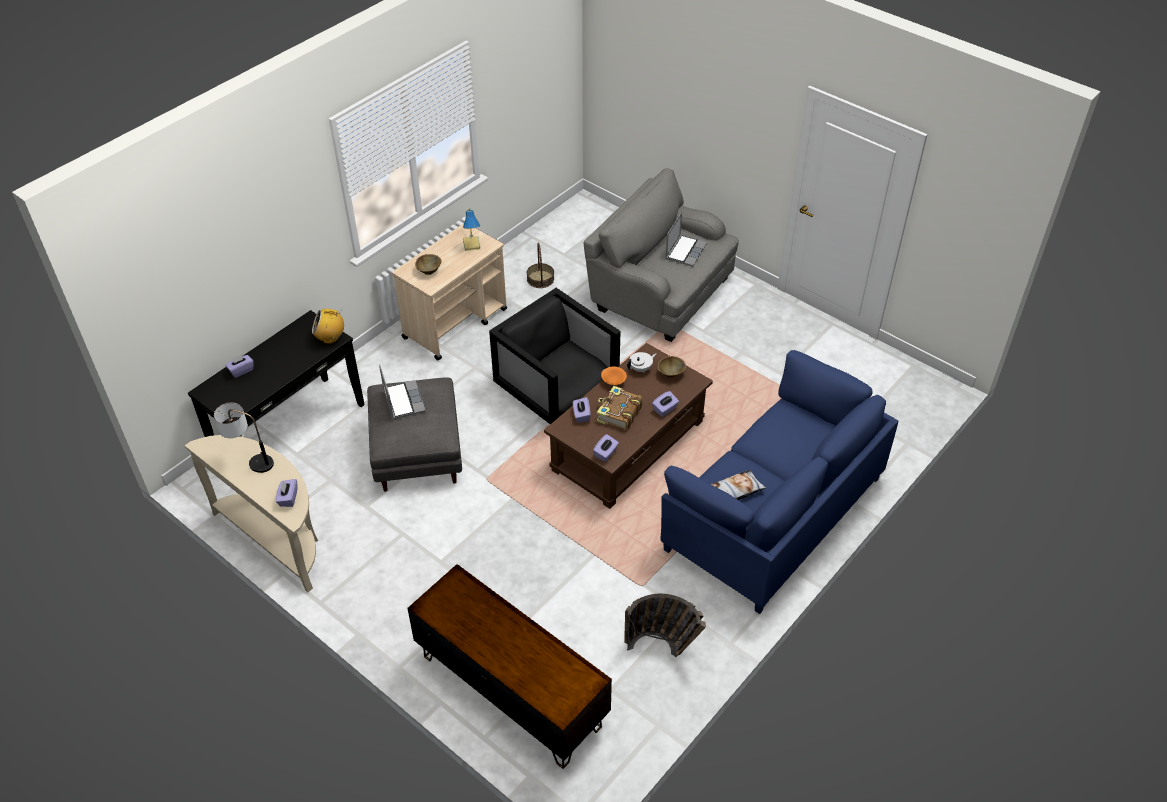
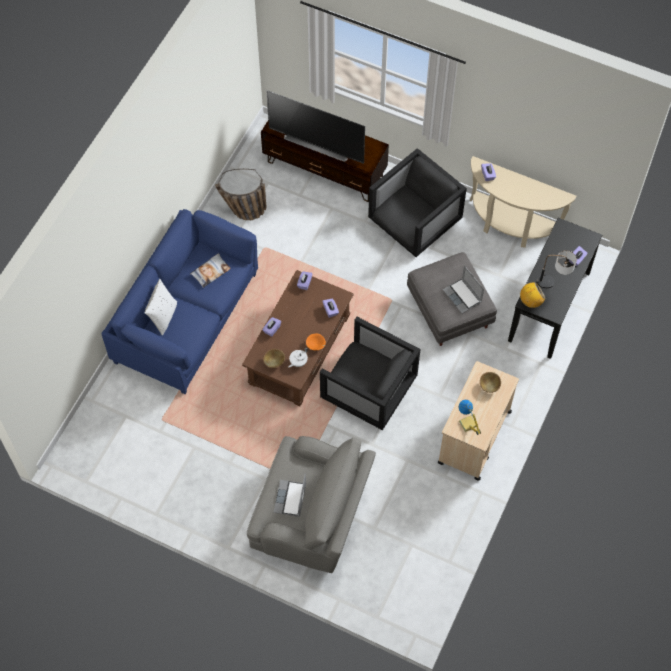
camera: 165 degrees right, 15 degrees up
table lamp [214,402,274,473] -> table lamp moved to [537,251,577,288]
basket [527,242,554,288] -> none
book [597,386,643,430] -> none
none -> white pillow [144,279,177,336]
none -> television [266,90,365,164]
none -> black armchair [368,148,467,257]

